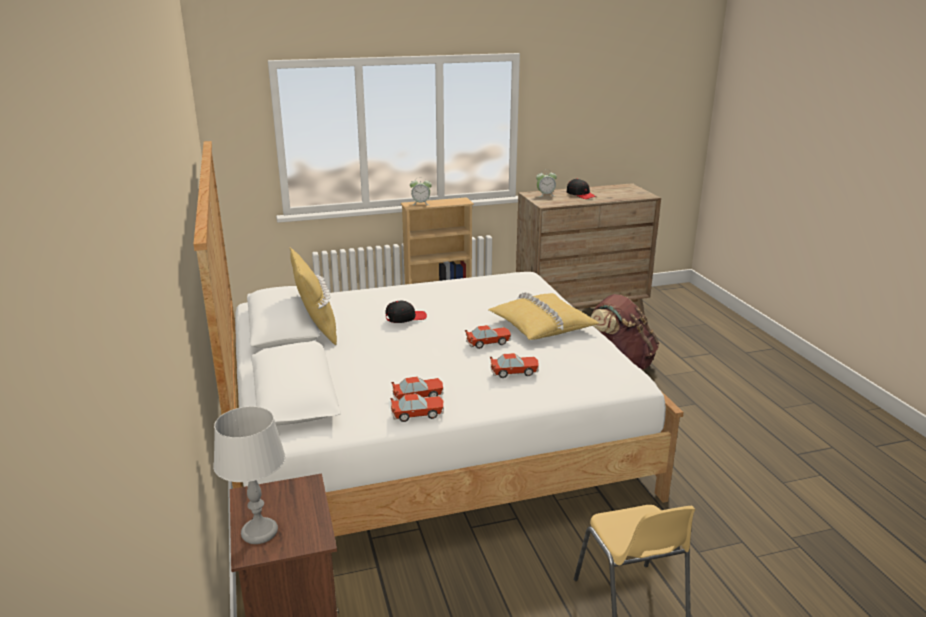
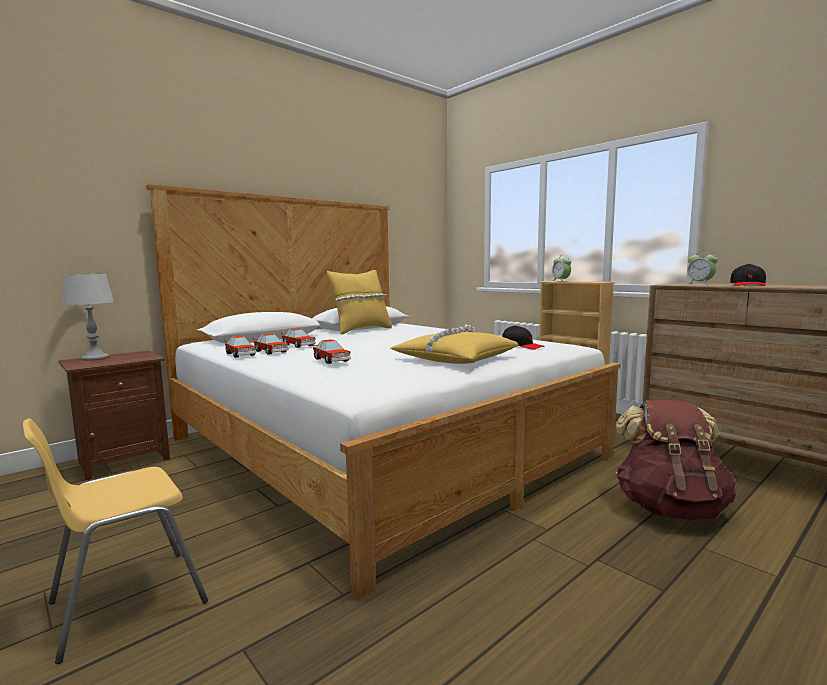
camera: 65 degrees right, 15 degrees down
black cap [385,301,427,323] -> black cap moved to [502,325,544,349]
toy car [465,325,511,349] -> toy car moved to [281,329,316,348]

